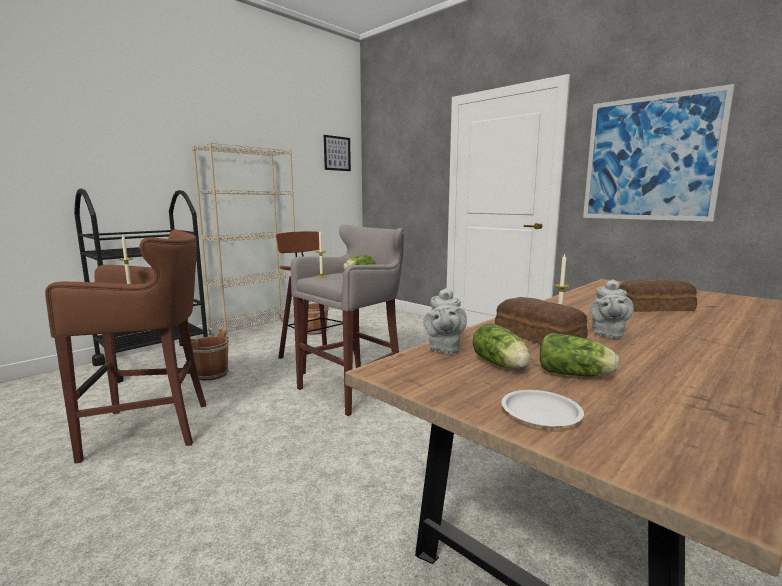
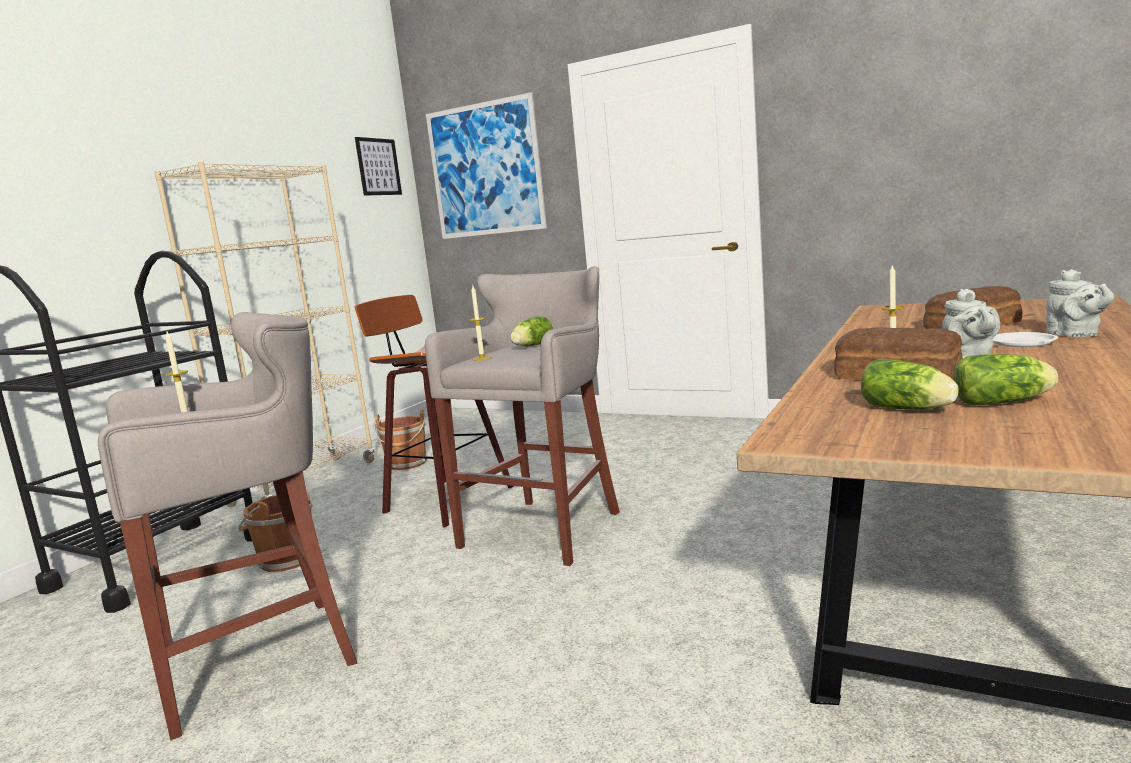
camera: 15 degrees left, 0 degrees up
brown stool [45,230,206,463] -> grey stool [98,312,357,740]
grey teapot [423,287,467,354] -> grey teapot moved to [1046,269,1114,337]
white plate [501,390,584,428] -> white plate moved to [993,332,1059,347]
picture [583,84,735,221] -> picture moved to [426,92,547,239]

